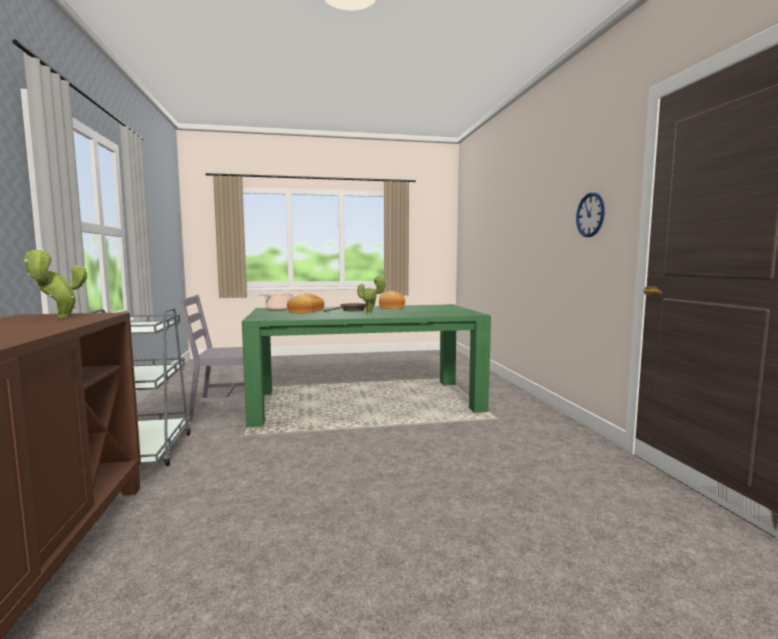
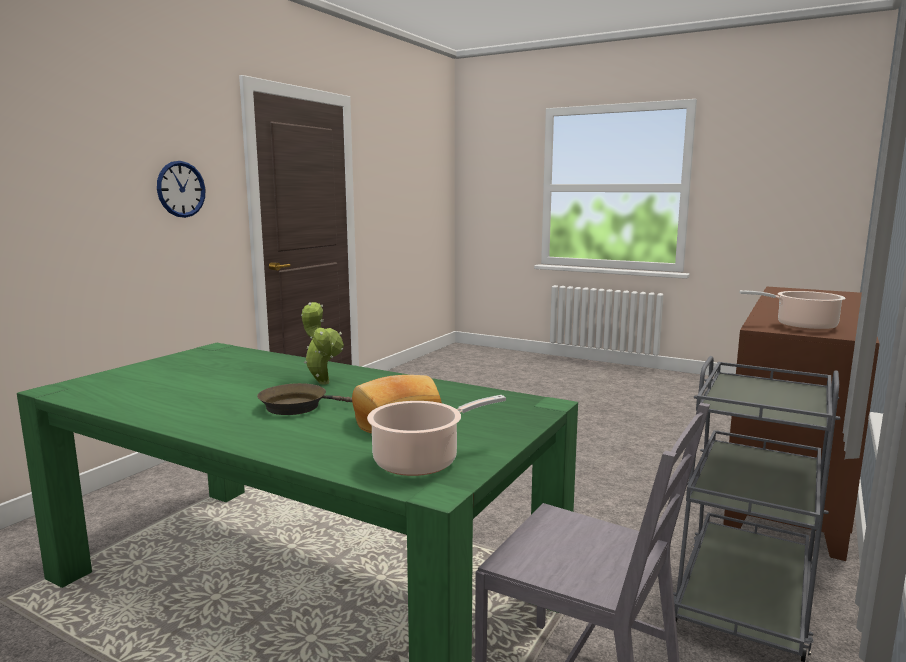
camera: 140 degrees left, 5 degrees up
potted plant [24,249,87,318] -> cooking pot [739,290,845,331]
bread [379,291,405,309] -> none

